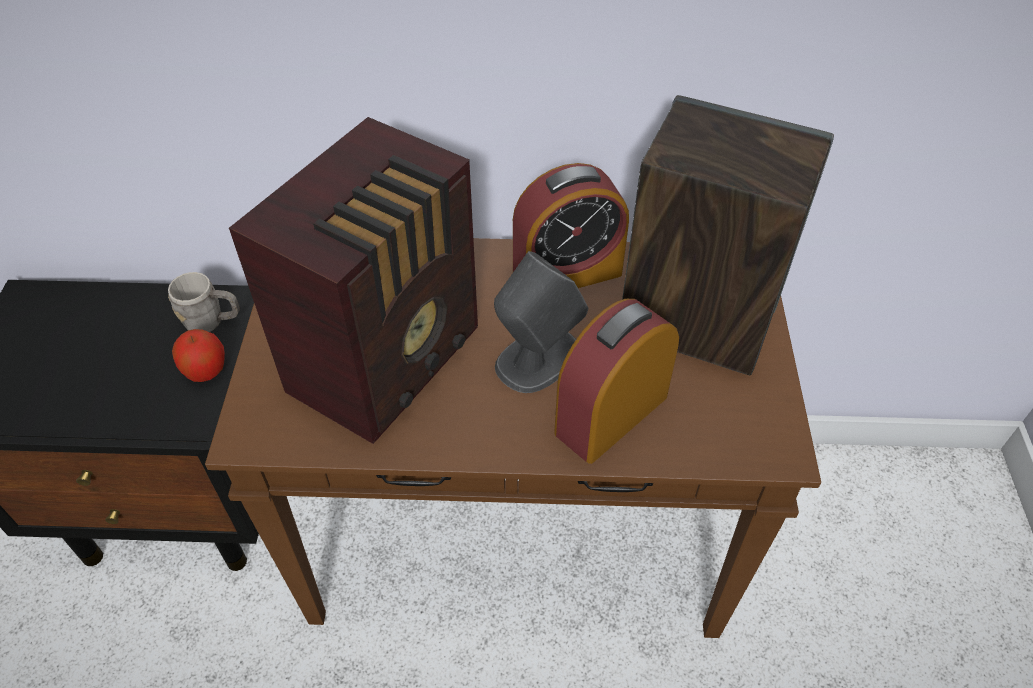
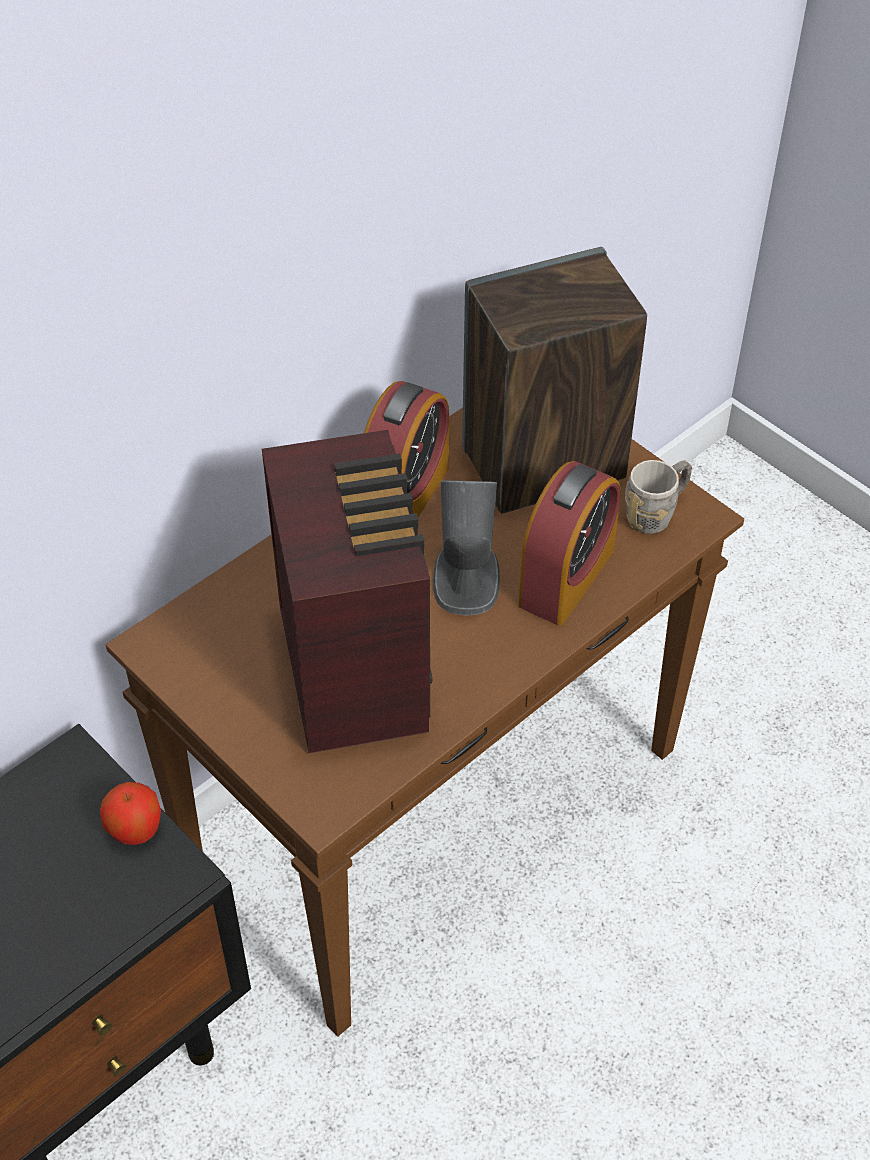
camera: 45 degrees left, 0 degrees up
grey mug [168,272,240,332] -> grey mug moved to [625,460,692,534]
alarm clock [554,299,679,464] -> alarm clock turned 150 degrees counterclockwise [518,461,621,626]

